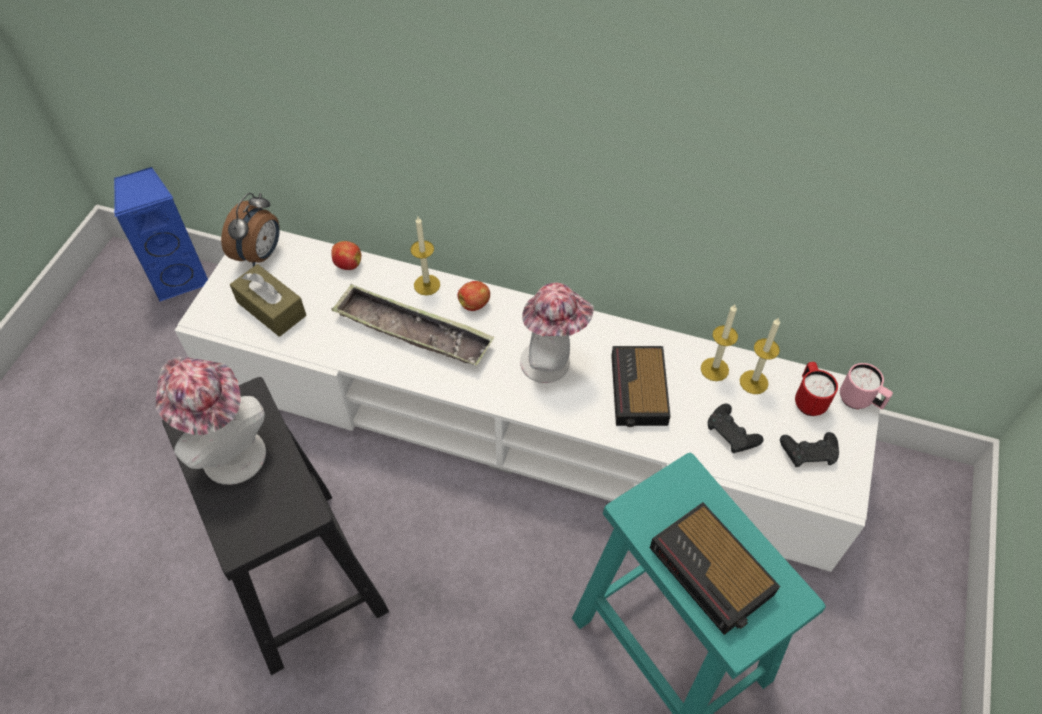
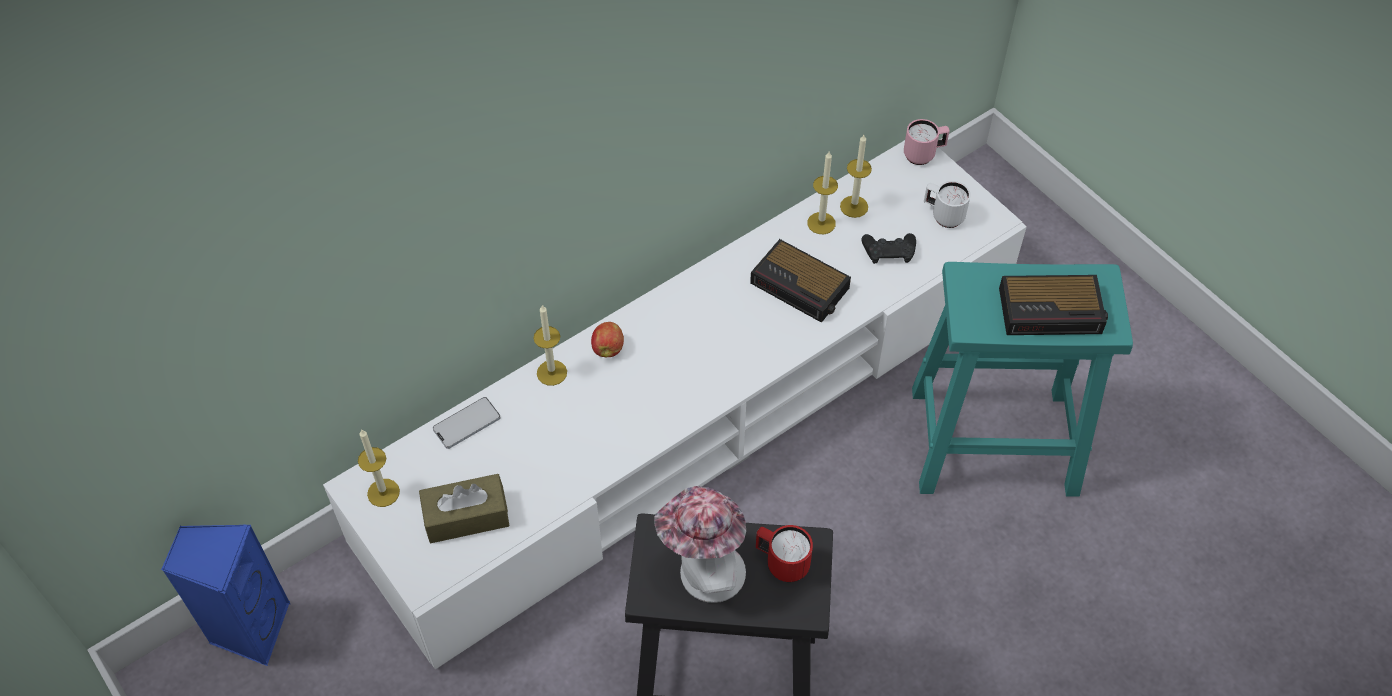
camera: 55 degrees left, 0 degrees up
alarm clock [221,193,279,267] -> candle [358,429,400,507]
apple [331,241,361,270] -> phone [433,397,500,449]
tray [331,284,494,365] -> none
hat [520,282,594,383] -> none
black game controller [780,432,839,467] -> white mug [924,181,971,228]
red mug [795,362,838,416] -> red mug moved to [756,525,813,582]

